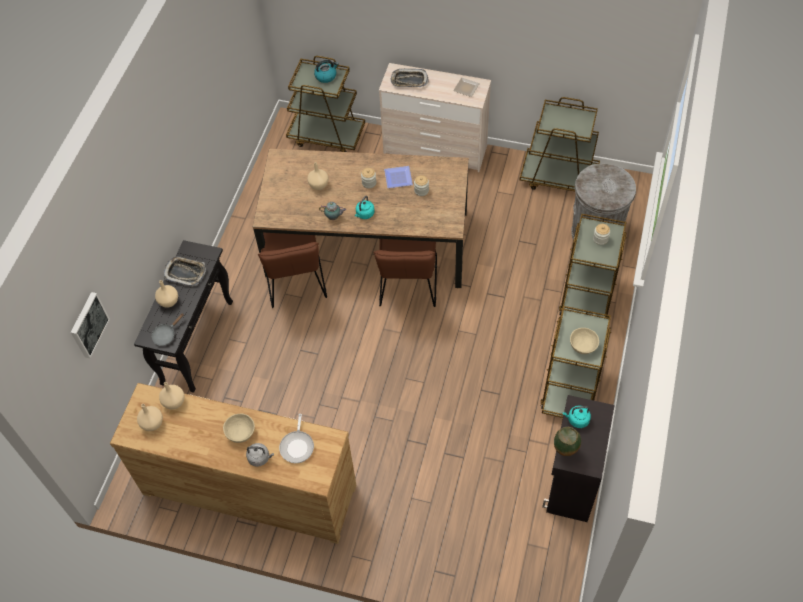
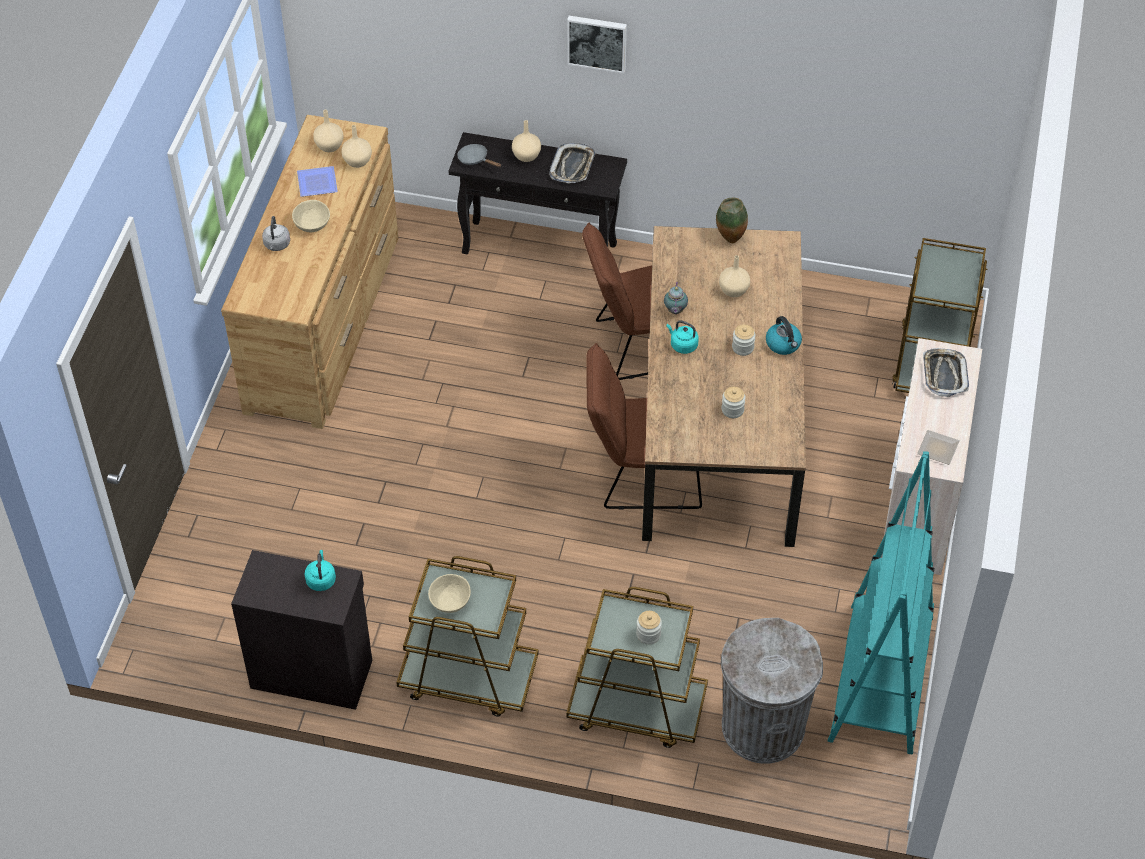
camera: 85 degrees right, 5 degrees down
picture [71,292,110,359] -> picture moved to [567,16,627,73]
frying pan [279,414,314,463] -> none
kettle [314,60,338,83] -> kettle moved to [766,316,802,355]
plate [384,166,413,188] -> plate moved to [297,166,338,197]
brown cart [520,97,600,191] -> turquoise bookcase [828,451,934,754]
vase [554,427,581,456] -> vase moved to [716,198,748,243]

